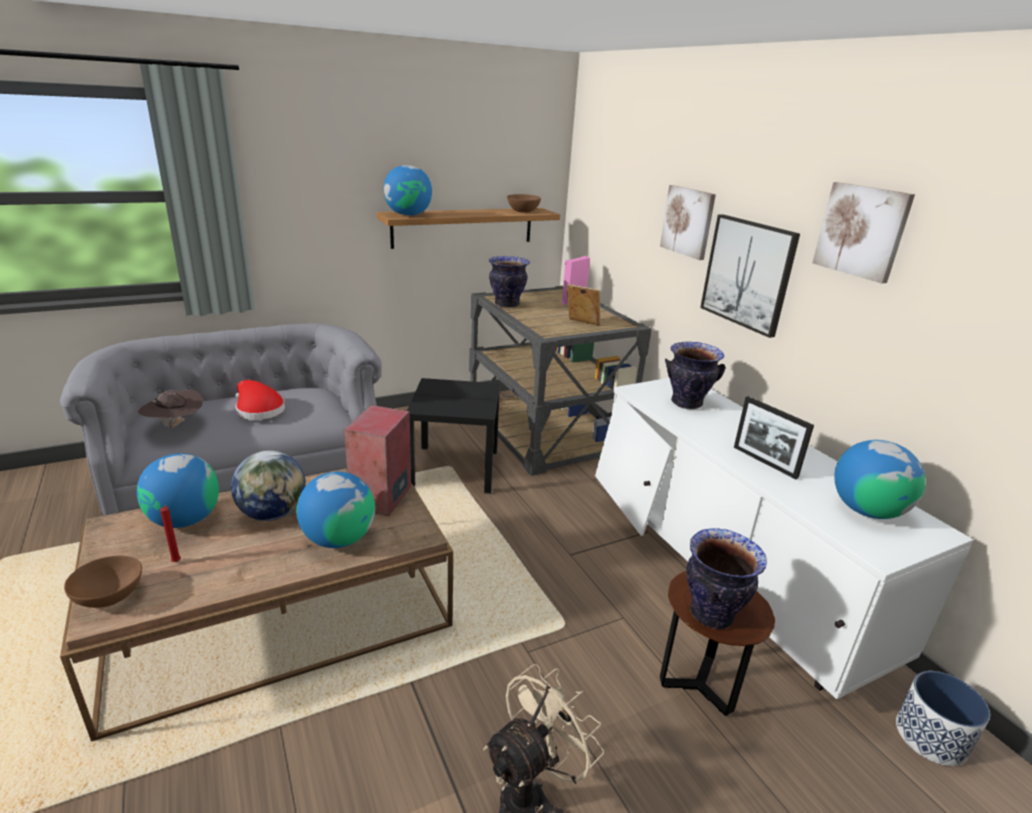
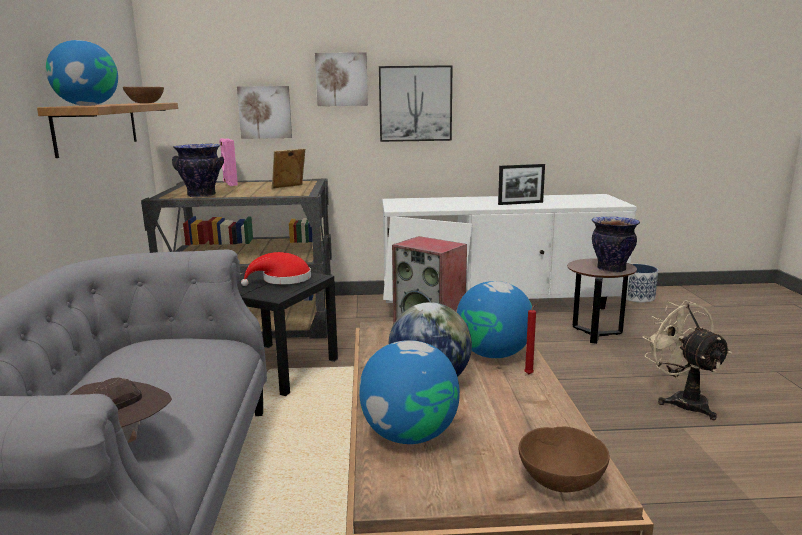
camera: 65 degrees left, 10 degrees down
red candle [160,505,181,562] -> red candle moved to [524,302,539,374]
red hat [236,380,285,420] -> red hat moved to [241,252,311,286]
vase [665,342,725,409] -> none
picture [812,182,915,284] -> picture moved to [237,86,292,139]
globe [834,440,925,519] -> none

